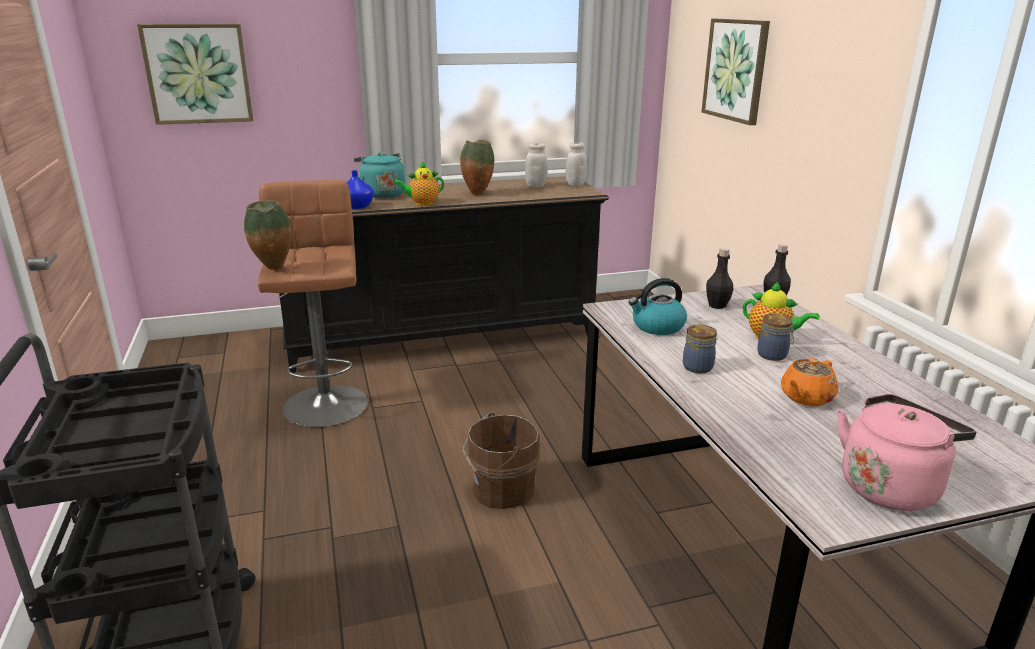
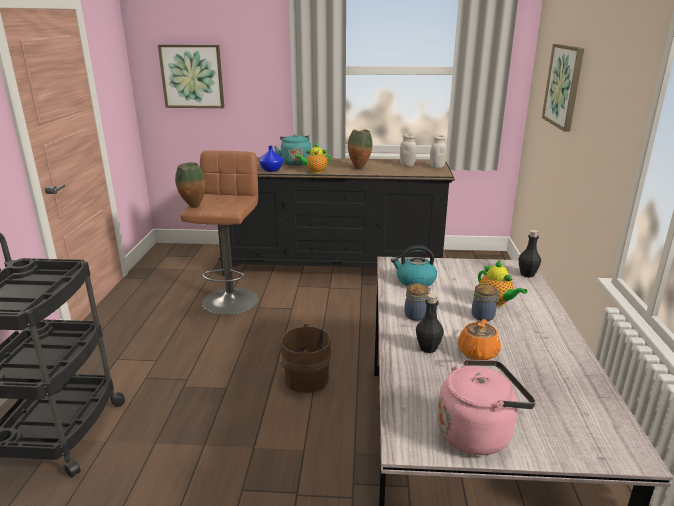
camera: 20 degrees right, 0 degrees up
black bottle [706,248,733,309] -> black bottle moved to [416,293,444,353]
orange teapot [781,358,839,406] -> orange teapot turned 45 degrees counterclockwise [458,319,501,360]

